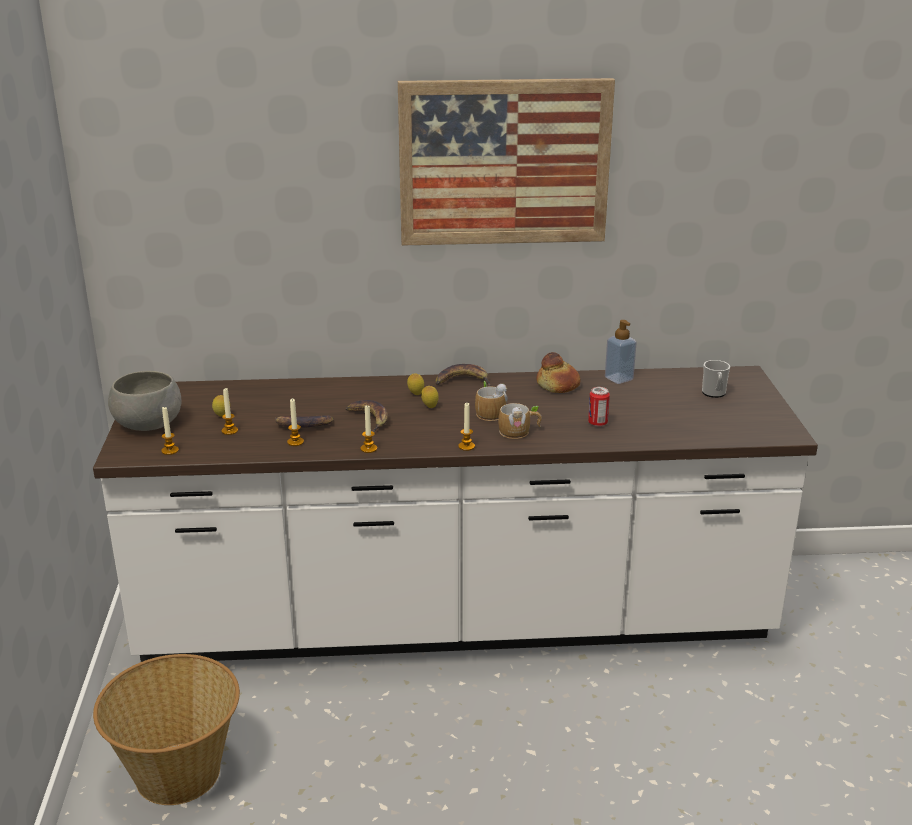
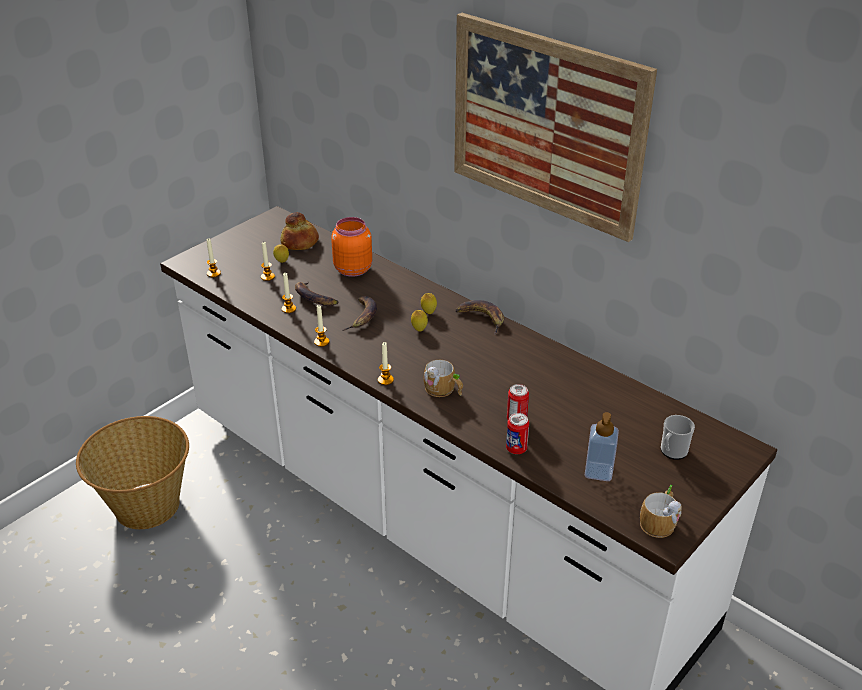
camera: 45 degrees right, 10 degrees up
grey bowl [108,371,182,431] -> none
mug [475,381,507,421] -> mug moved to [640,485,682,538]
bread [536,352,580,393] -> bread moved to [281,212,319,250]
soap dispenser [605,320,637,384] -> soap dispenser moved to [585,412,619,481]
none -> orange jar [331,217,372,277]
none -> can [506,413,529,454]

